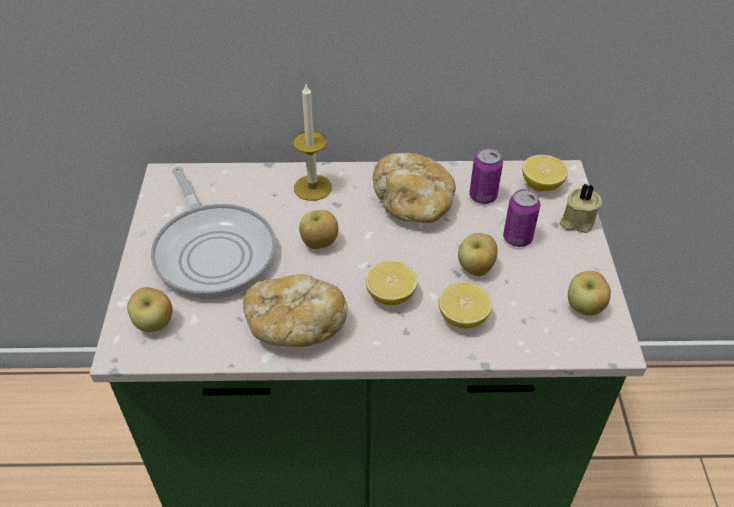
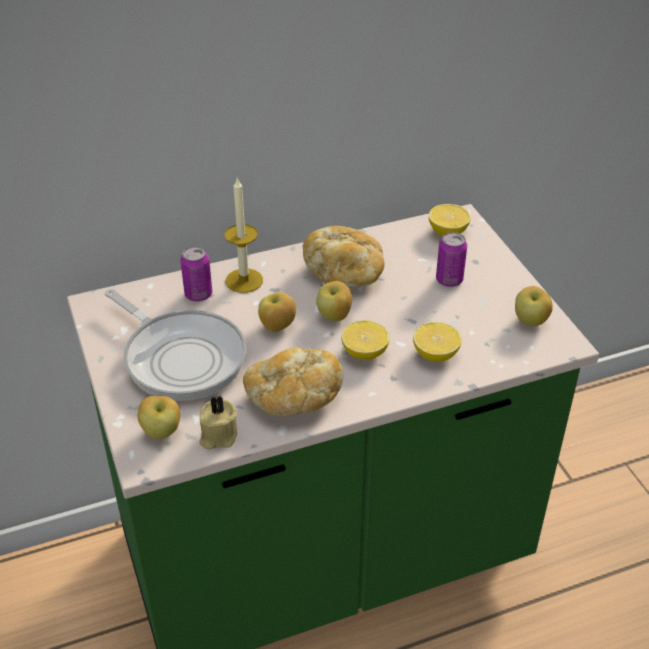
camera: 20 degrees left, 5 degrees down
apple [458,233,498,276] -> apple moved to [316,281,352,321]
can [469,148,503,204] -> can moved to [180,246,212,301]
beige candle [559,183,602,233] -> beige candle moved to [199,395,237,450]

